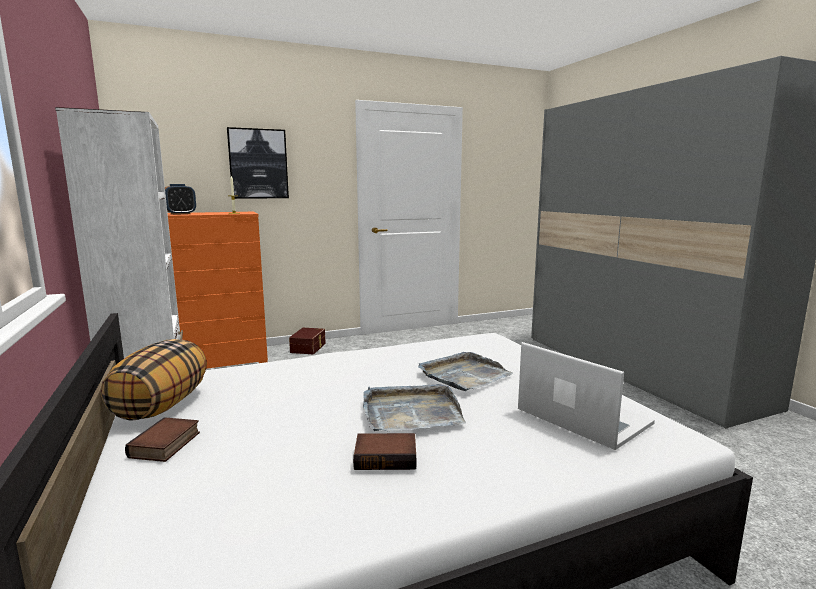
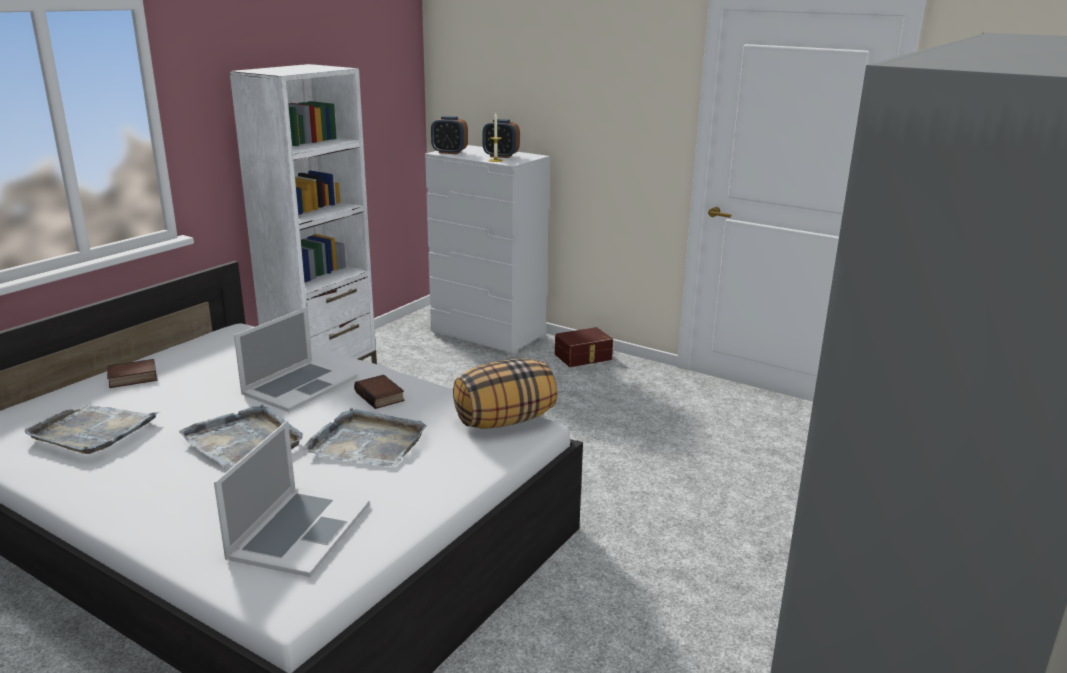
camera: 55 degrees right, 10 degrees up
pillow [101,339,207,421] -> pillow moved to [453,359,557,429]
orange dresser [168,212,268,369] -> white dresser [425,145,550,355]
picture [227,127,289,199] -> none
book [353,433,416,470] -> book moved to [354,375,405,409]
none -> grey tray [25,405,160,454]
none -> laptop [234,307,357,412]
none -> alarm clock [483,119,520,158]

